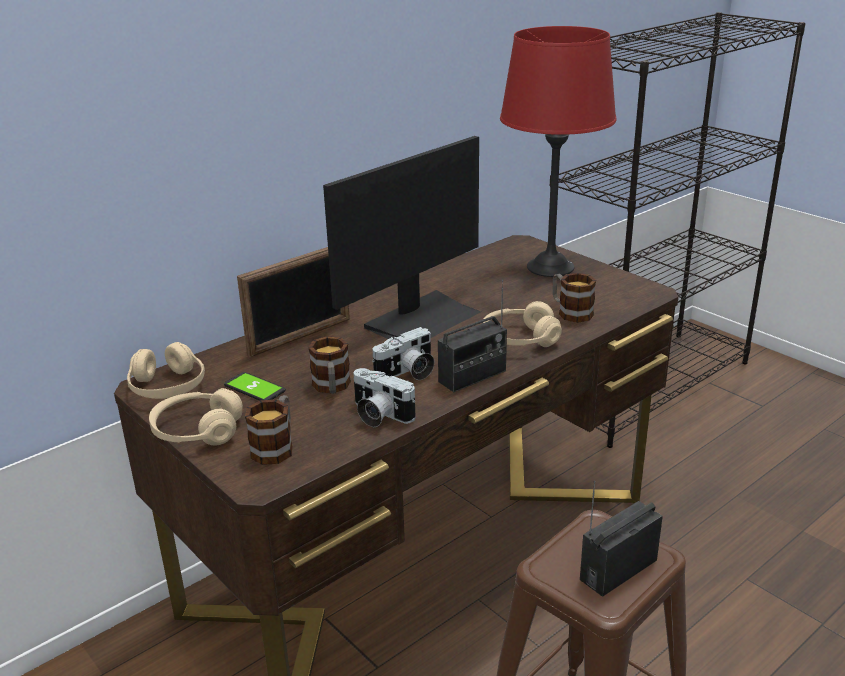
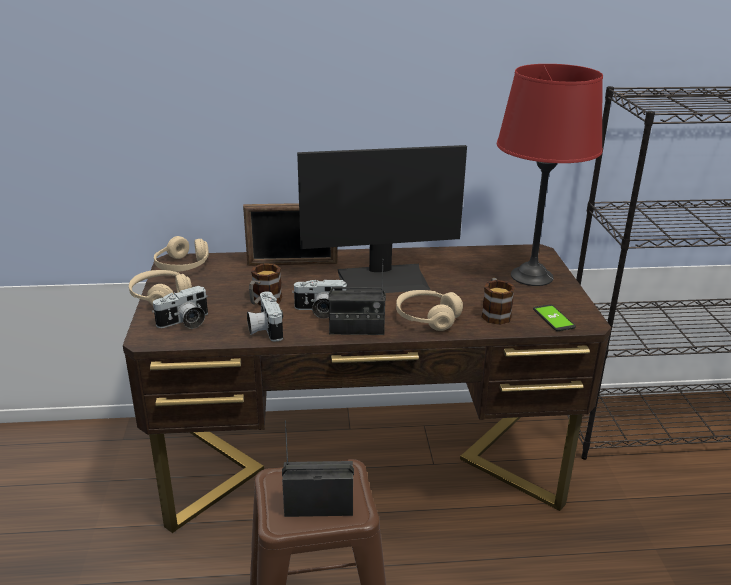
camera: 35 degrees right, 0 degrees up
phone [224,372,286,401] -> phone moved to [533,304,576,331]
mug [245,395,293,465] -> camera [152,286,208,329]

